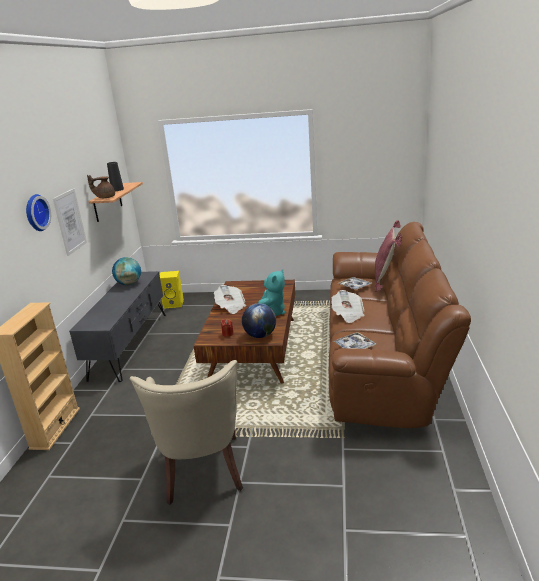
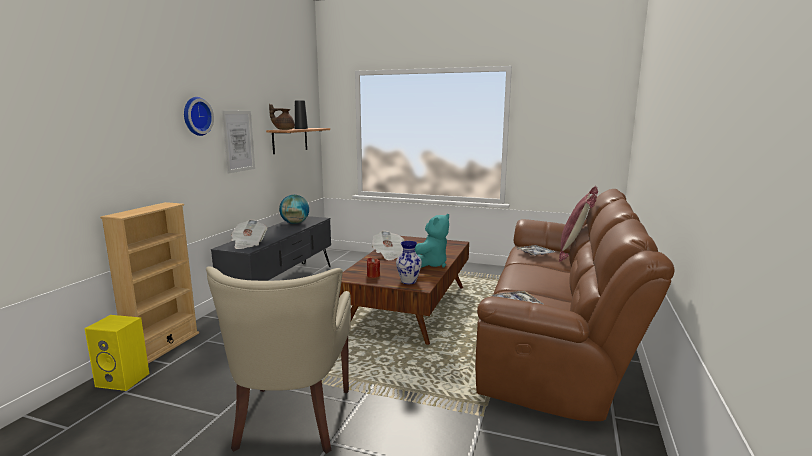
camera: 10 degrees right, 10 degrees down
yellow speaker [160,271,184,309] -> yellow speaker moved to [84,315,149,391]
globe [242,303,276,338] -> vase [396,241,422,284]
newspaper [331,290,365,323] -> newspaper moved to [231,220,267,249]

